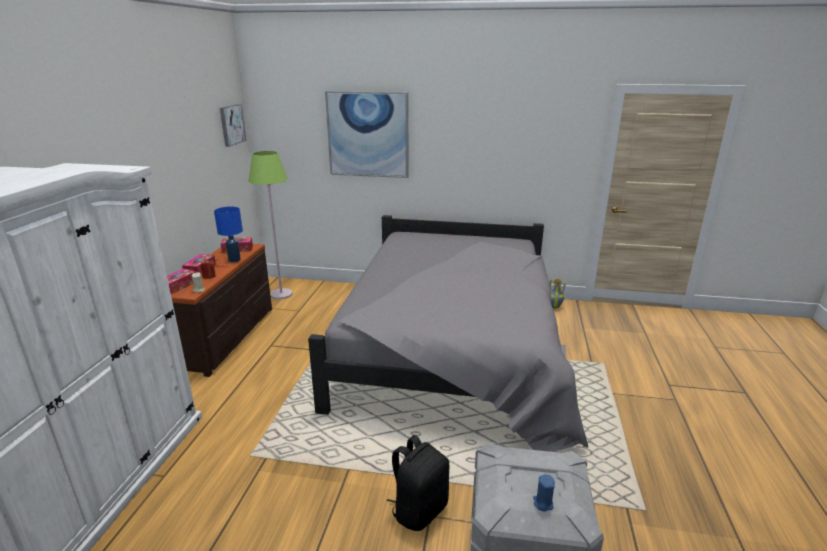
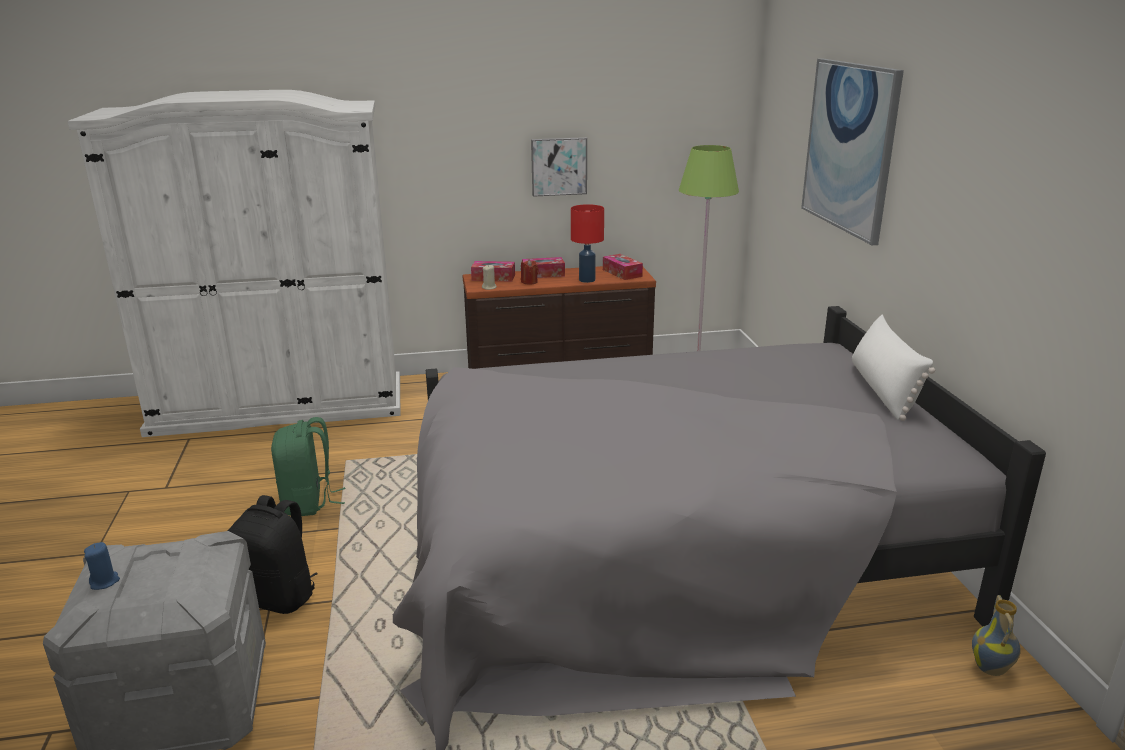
camera: 70 degrees right, 0 degrees up
blue table lamp [214,207,243,262] -> red table lamp [571,204,604,283]
picture [220,104,246,147] -> picture moved to [531,137,587,197]
none -> green backpack [271,417,346,516]
none -> white pillow [852,315,935,421]

